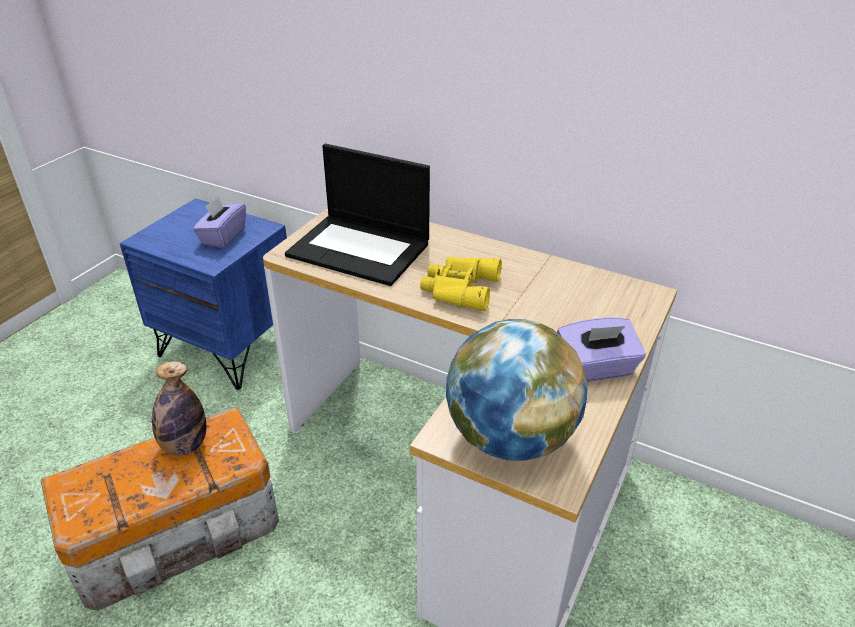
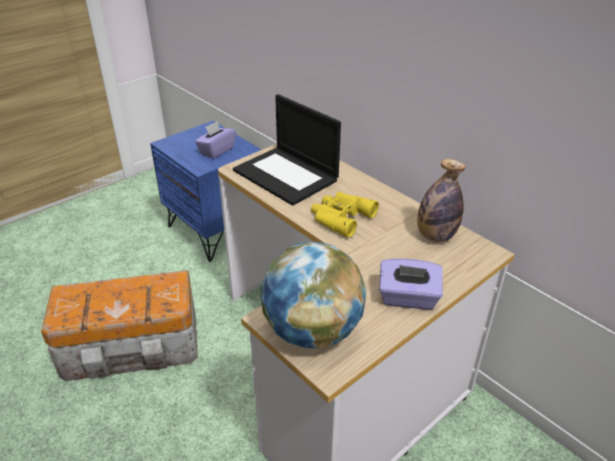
camera: 20 degrees right, 0 degrees up
bottle [152,361,207,455] -> bottle moved to [417,159,466,242]

